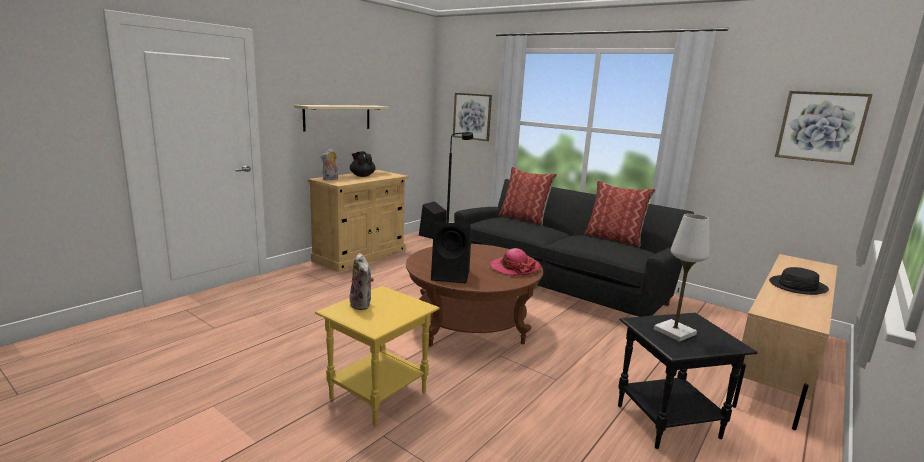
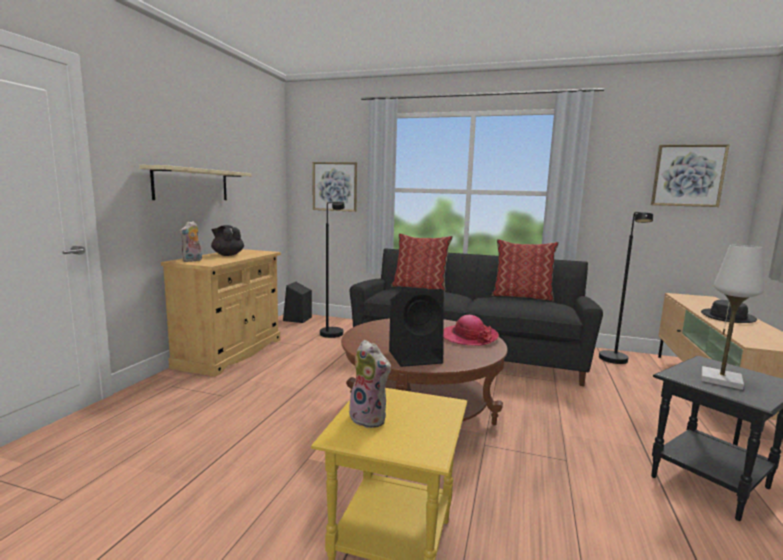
camera: 20 degrees left, 5 degrees down
none -> black floor lamp [599,212,653,364]

